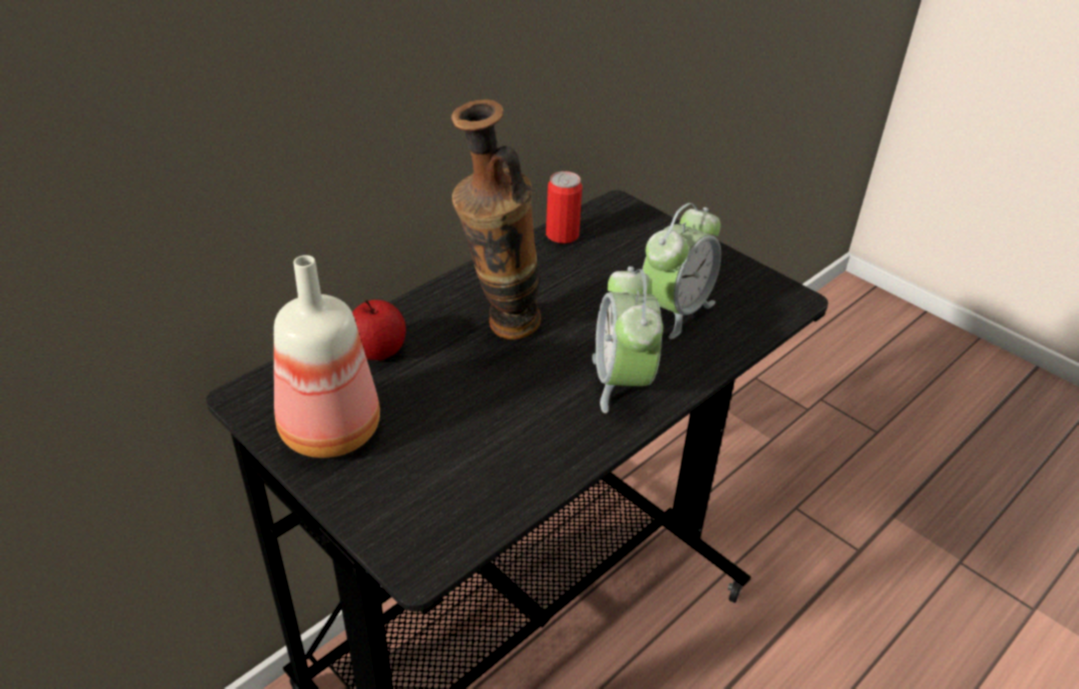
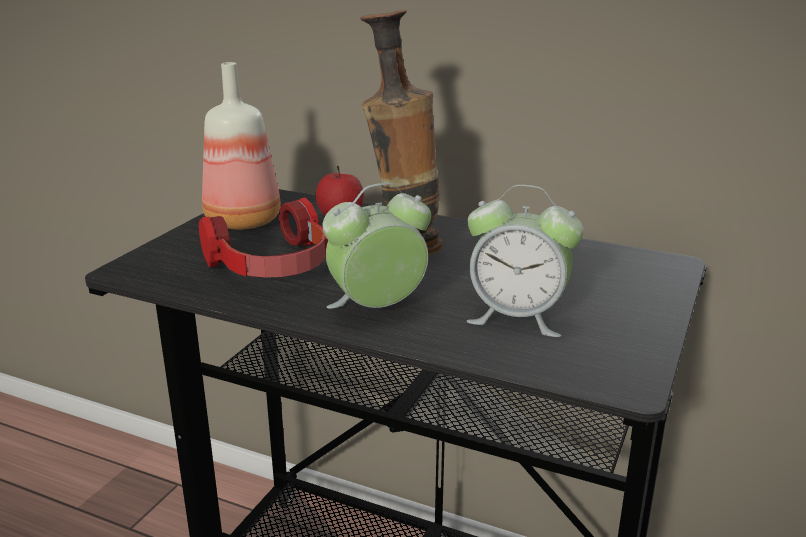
camera: 70 degrees right, 15 degrees down
can [546,171,582,244] -> none
none -> headphones [199,198,327,278]

